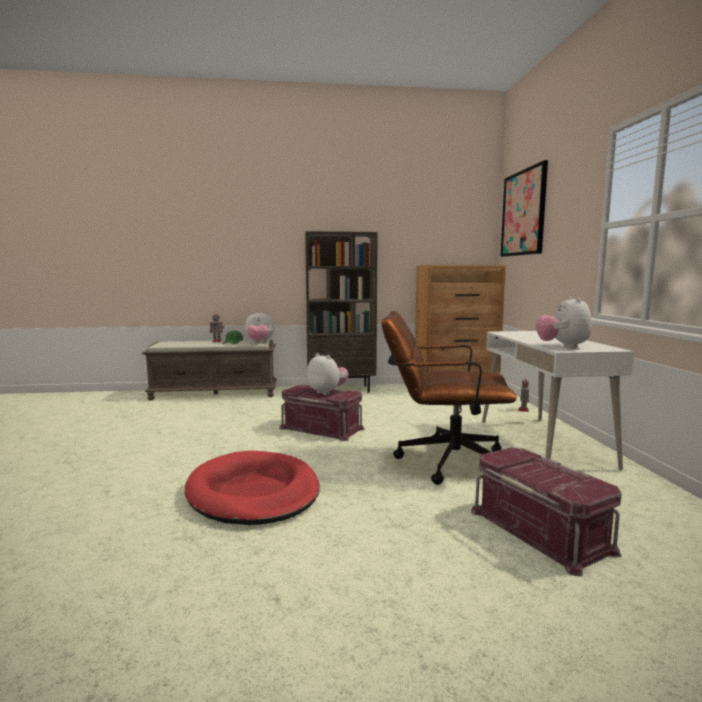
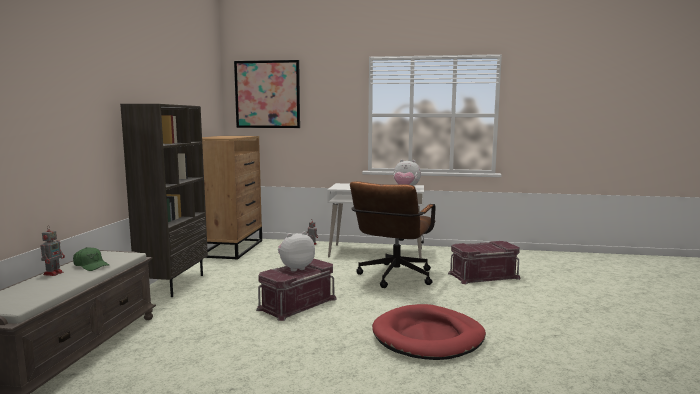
camera: 75 degrees left, 0 degrees up
plush toy [245,312,275,343] -> none

